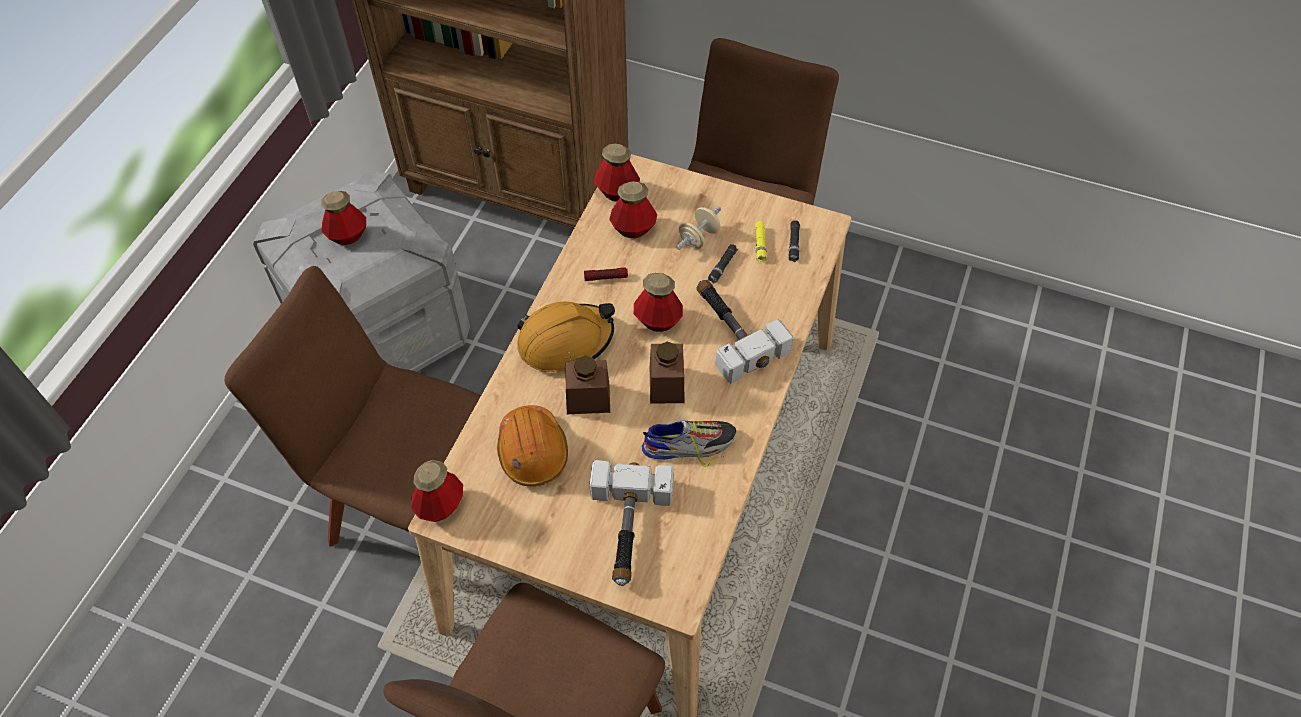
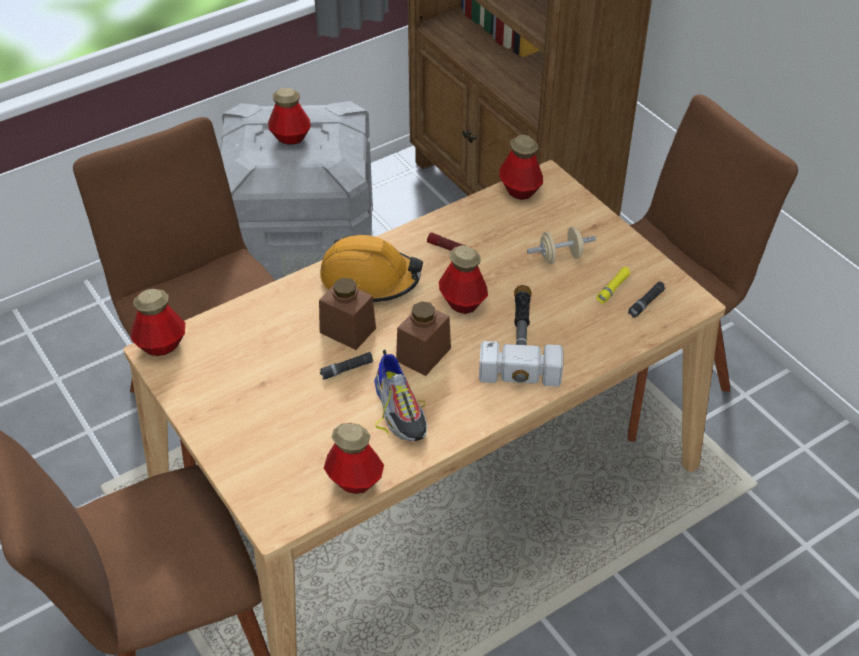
camera: 35 degrees right, 10 degrees down
orange hard hat [497,405,568,486] -> none
hammer [589,460,674,586] -> none
bottle [609,181,657,238] -> bottle moved to [324,423,384,494]
shoe [642,420,736,467] -> shoe turned 45 degrees clockwise [374,350,427,441]
black flashlight [708,244,738,283] -> black flashlight moved to [320,352,373,380]

